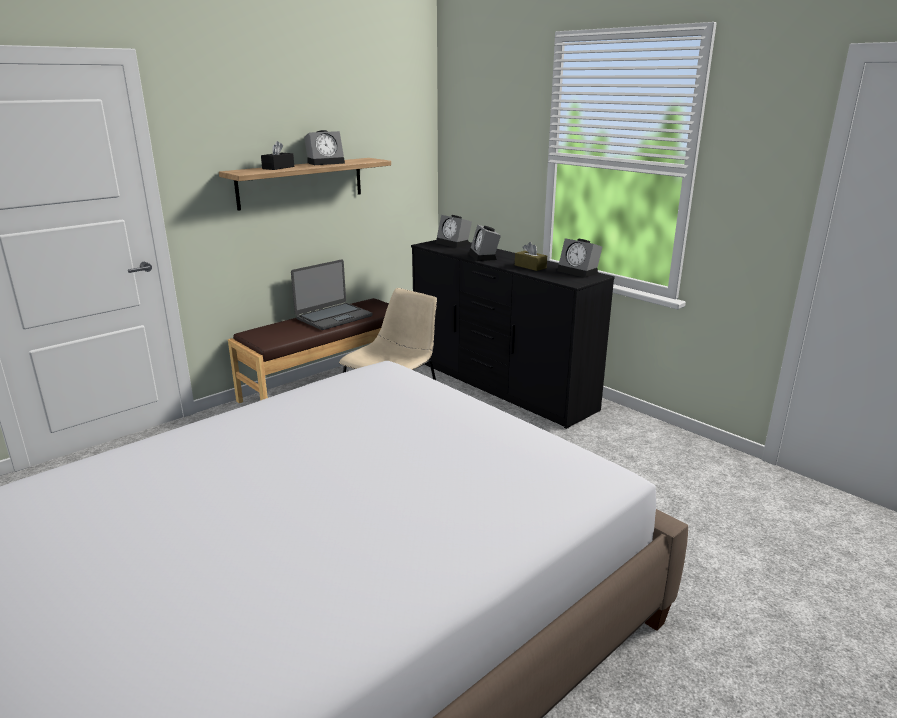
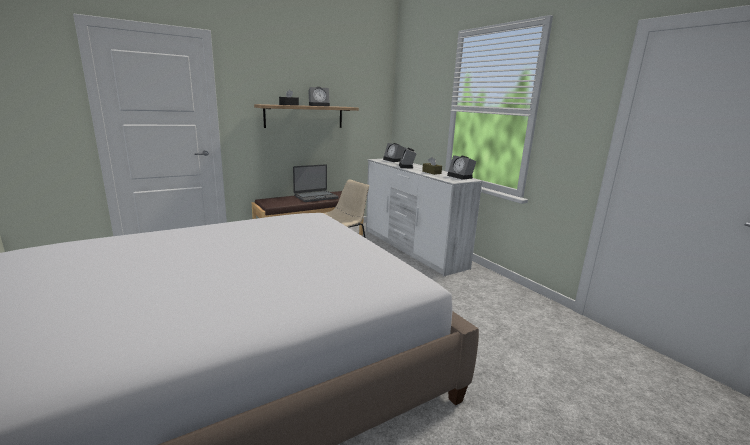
camera: 10 degrees right, 5 degrees down
black dresser [411,240,615,429] -> white dresser [366,159,483,276]

